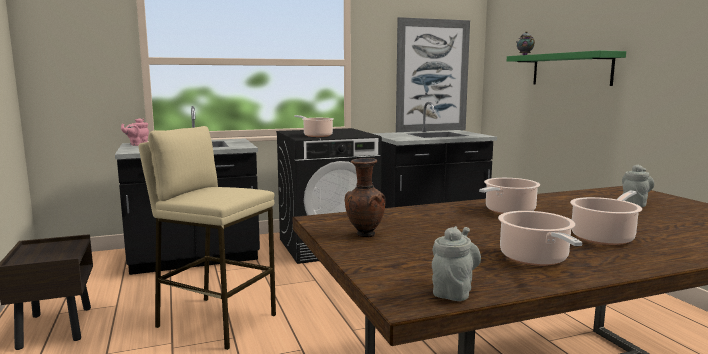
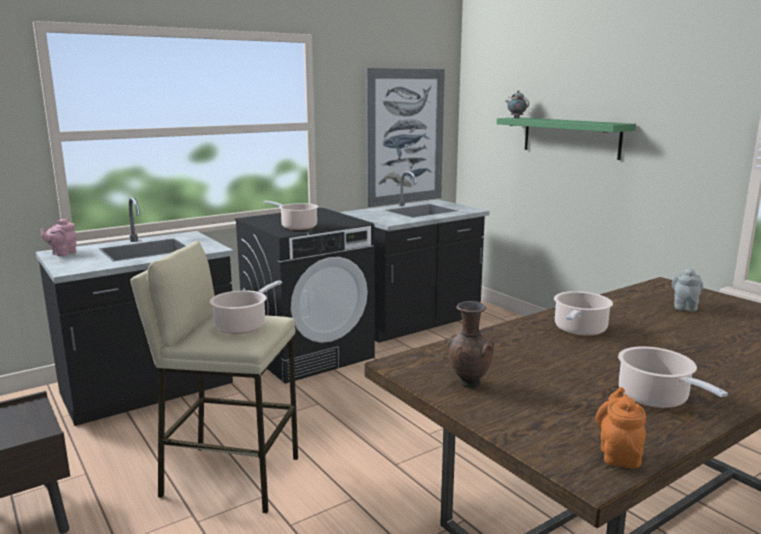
camera: 15 degrees left, 5 degrees up
grey teapot [432,226,481,301] -> orange teapot [596,387,646,468]
cooking pot [570,190,642,245] -> cooking pot moved to [210,280,282,334]

